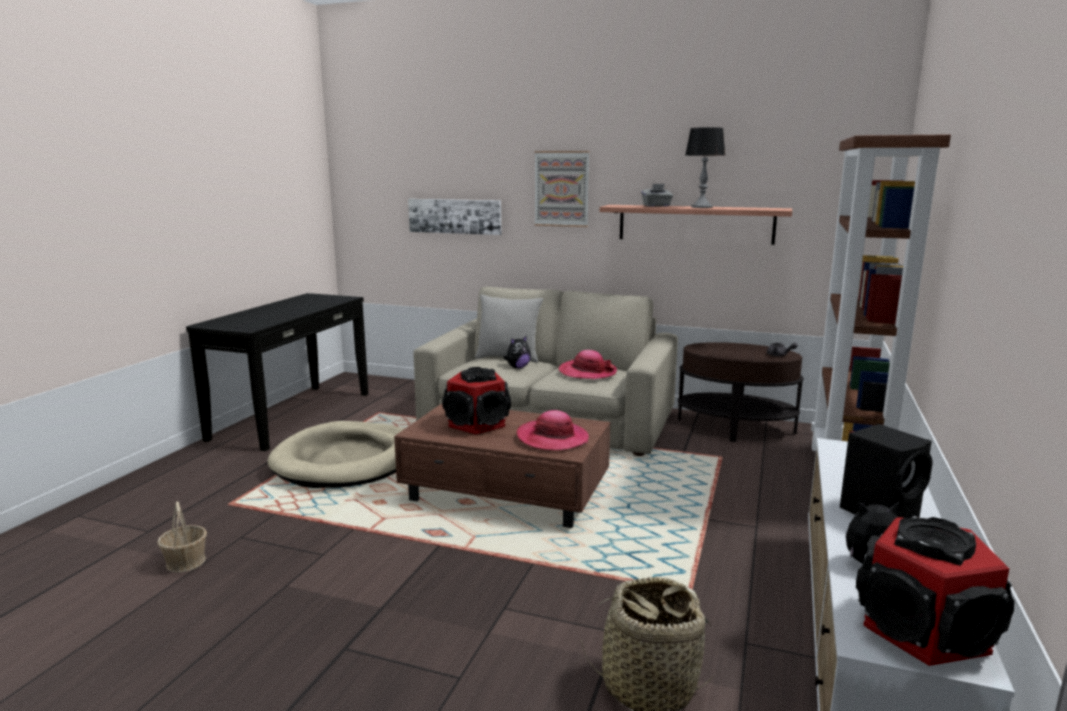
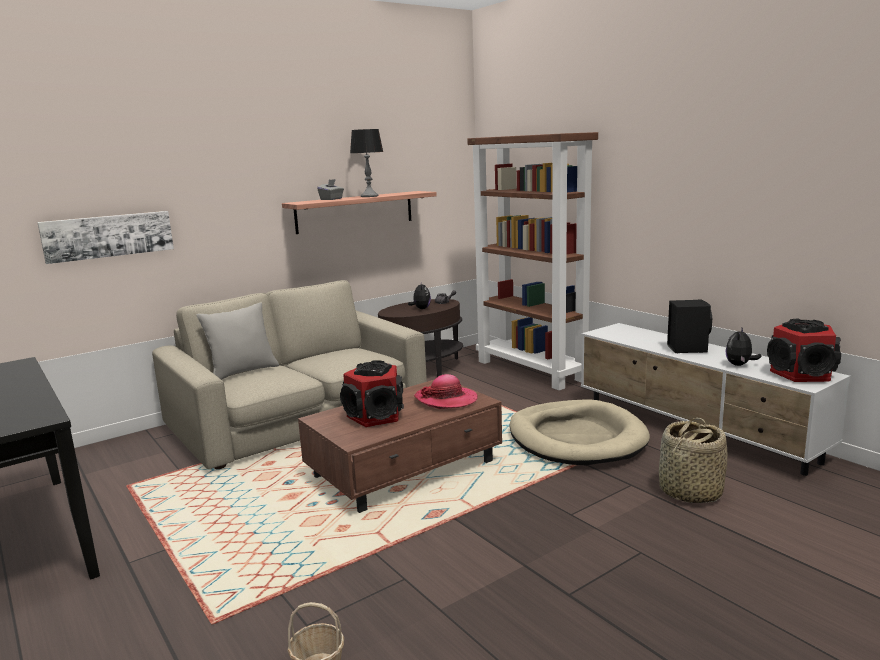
camera: 55 degrees left, 0 degrees up
beige dog bed [267,421,404,488] -> beige dog bed moved to [509,399,650,465]
plush toy [503,335,531,368] -> plush toy moved to [408,281,431,309]
picture [534,151,589,227] -> none
hat [559,350,617,379] -> none

